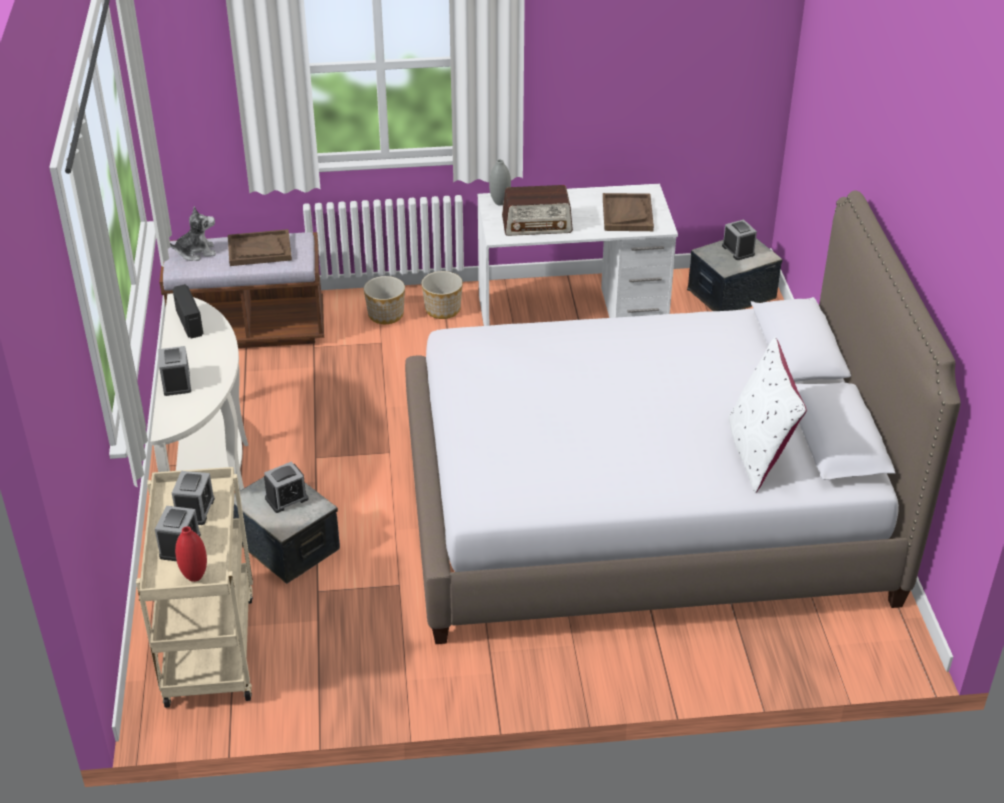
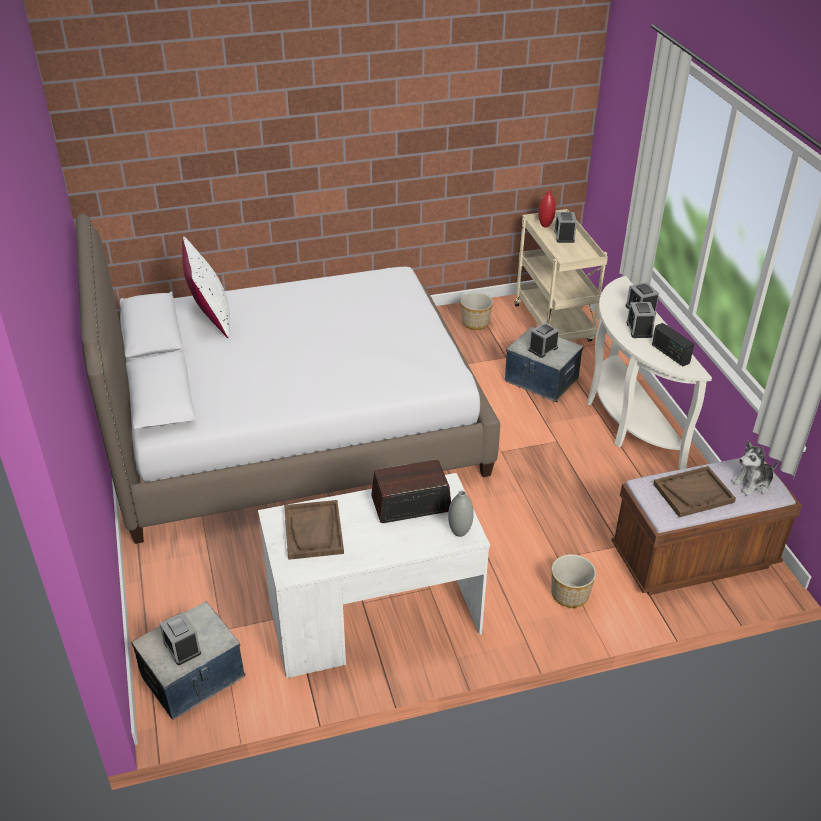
camera: 170 degrees right, 0 degrees up
alarm clock [172,471,215,525] -> alarm clock moved to [626,302,656,338]
planter [422,271,463,319] -> planter moved to [461,293,493,330]

